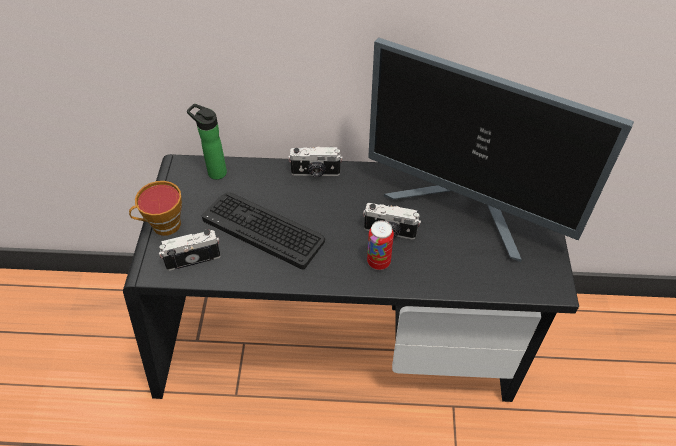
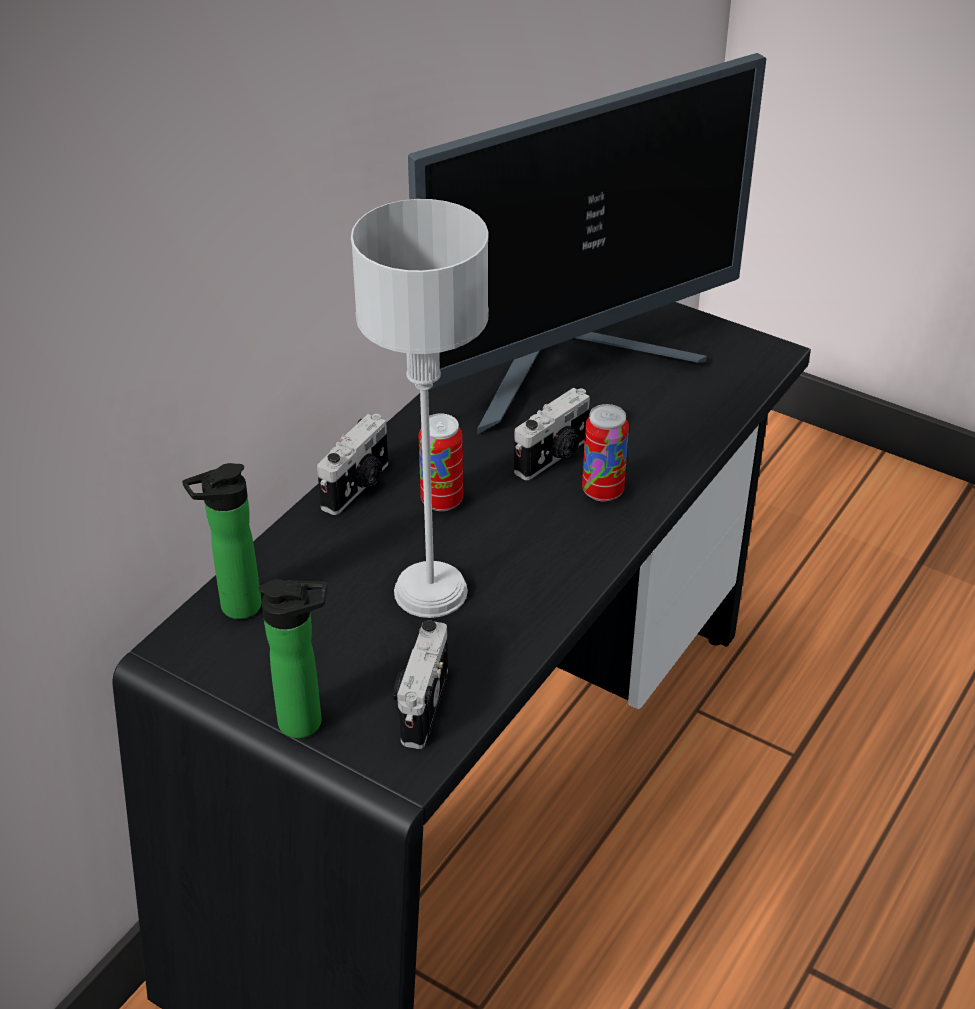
camera: 60 degrees left, 10 degrees down
cup [129,181,182,236] -> bottle [259,579,327,738]
keyboard [202,193,325,269] -> grey table lamp [351,199,489,618]
none -> can [418,413,463,511]

